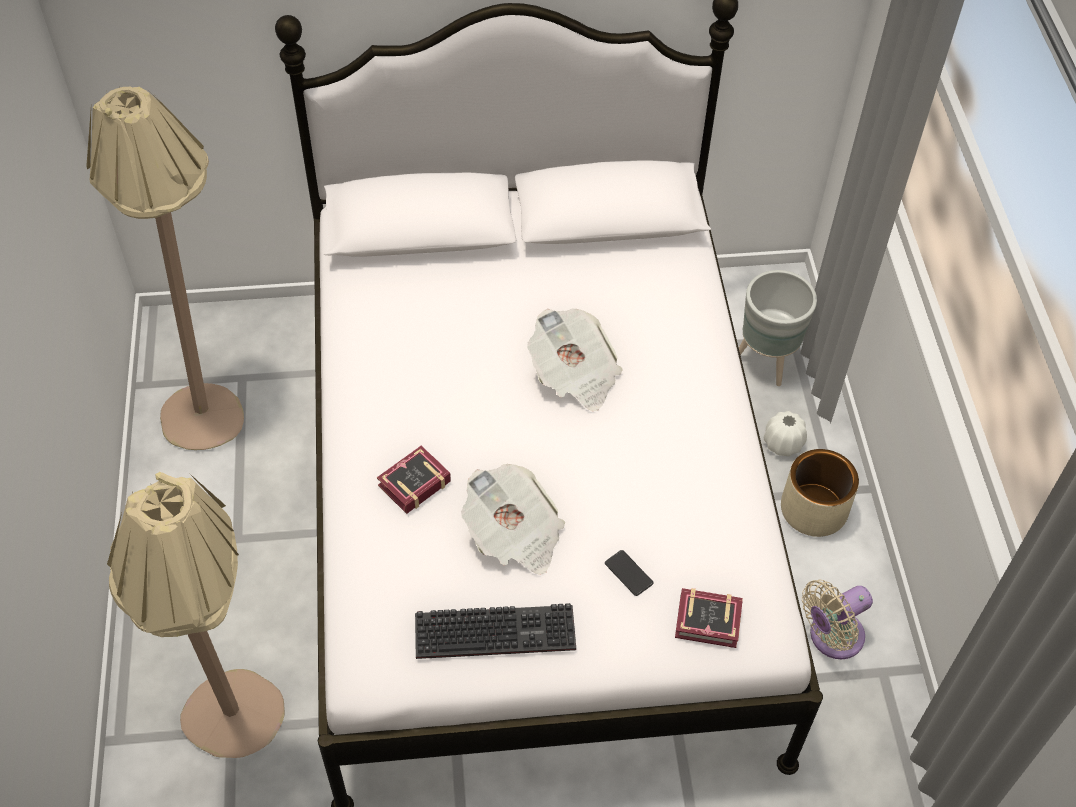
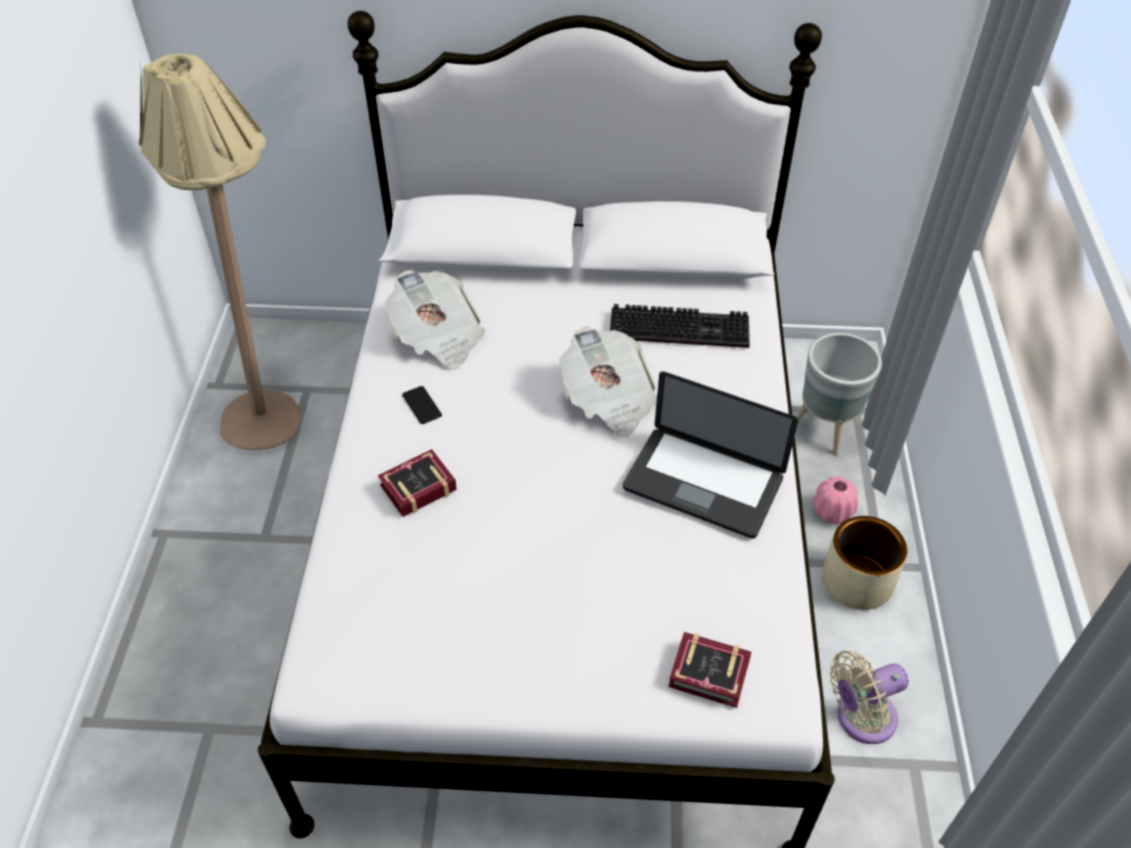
camera: 10 degrees right, 5 degrees down
beige floor lamp [107,472,285,758] -> none
keyboard [415,603,576,659] -> keyboard moved to [610,304,750,348]
newspaper [461,464,565,575] -> newspaper moved to [385,270,486,369]
phone [605,550,653,596] -> phone moved to [402,386,442,424]
white vase [764,411,807,456] -> pink vase [812,477,858,524]
none -> laptop [623,371,798,538]

